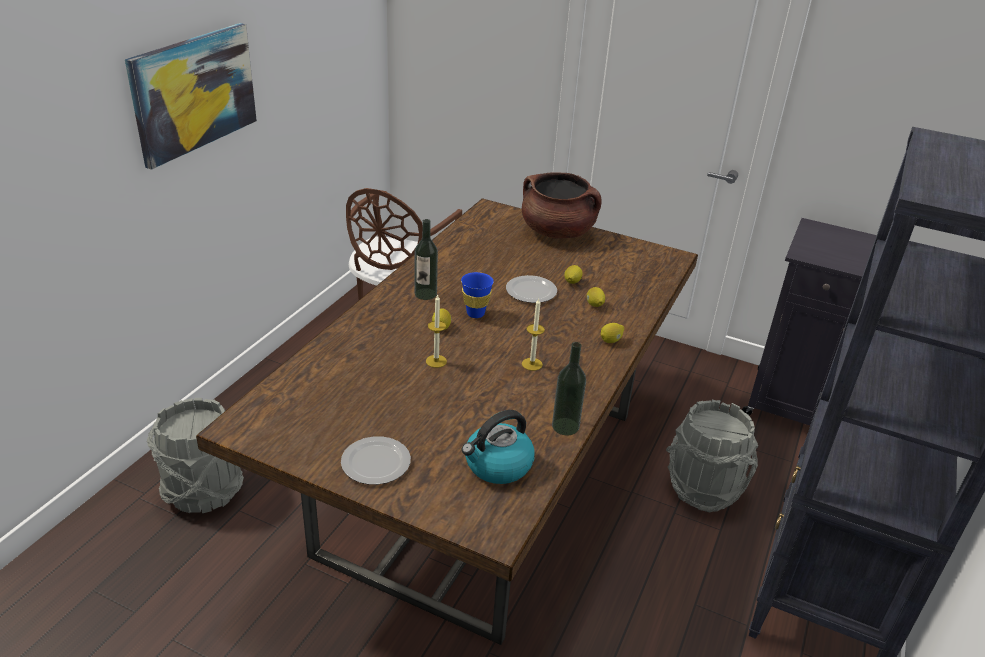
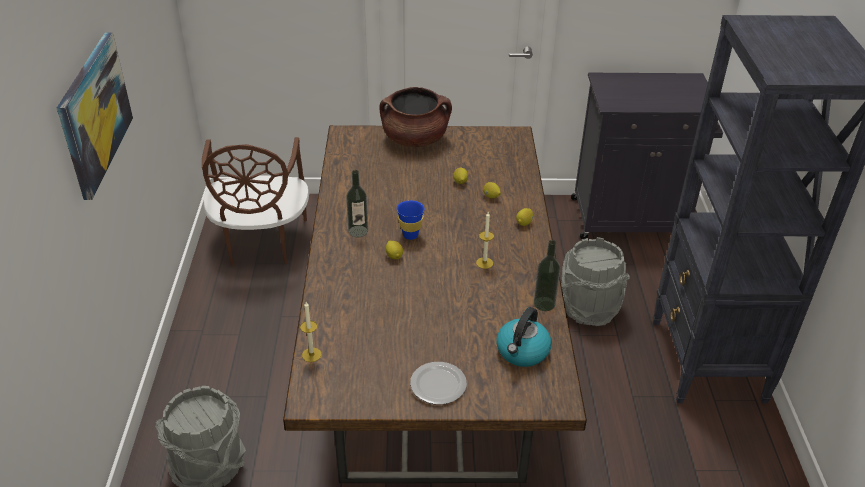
camera: 25 degrees left, 5 degrees up
candle [426,294,447,368] -> candle moved to [300,302,322,362]
plate [506,275,557,303] -> none

